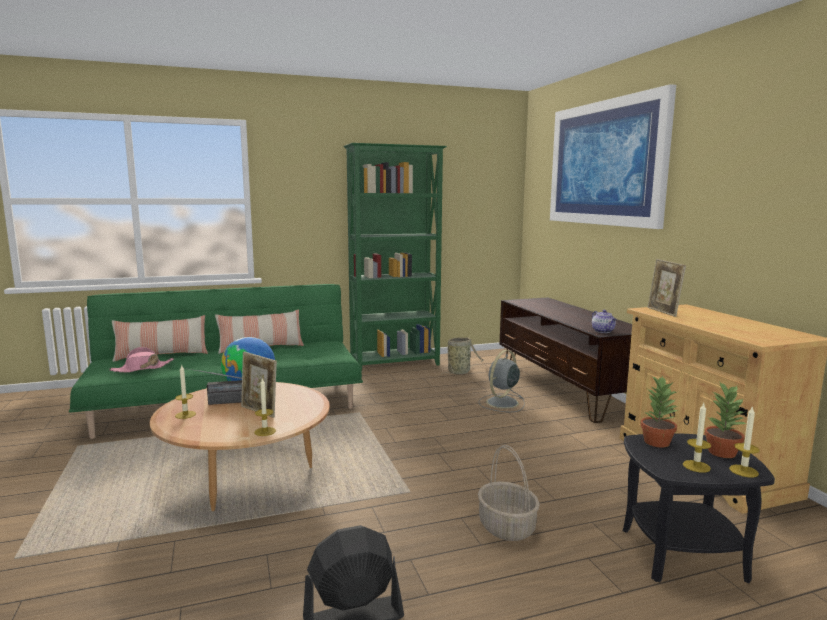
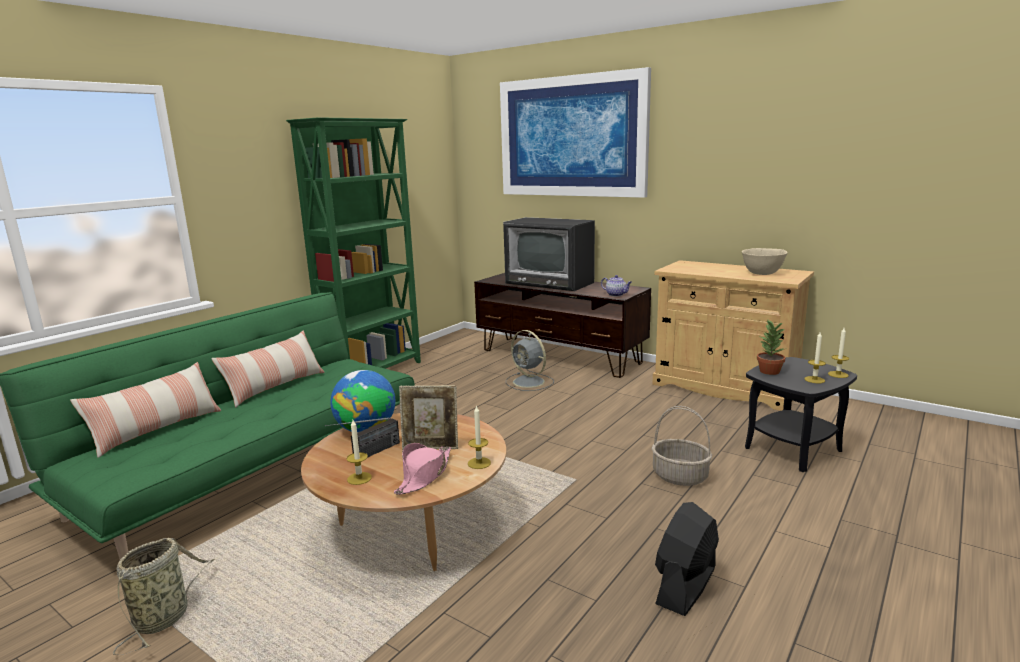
camera: 35 degrees left, 5 degrees up
pink hat [109,347,174,373] -> pink hat moved to [394,443,451,495]
basket [441,337,484,374] -> basket moved to [113,538,215,655]
grey fan [478,350,525,412] -> grey fan turned 45 degrees counterclockwise [506,330,554,391]
picture frame [648,259,686,317] -> none
potted plant [705,381,747,458] -> none
none -> television [503,217,595,291]
none -> beige bowl [742,248,787,275]

